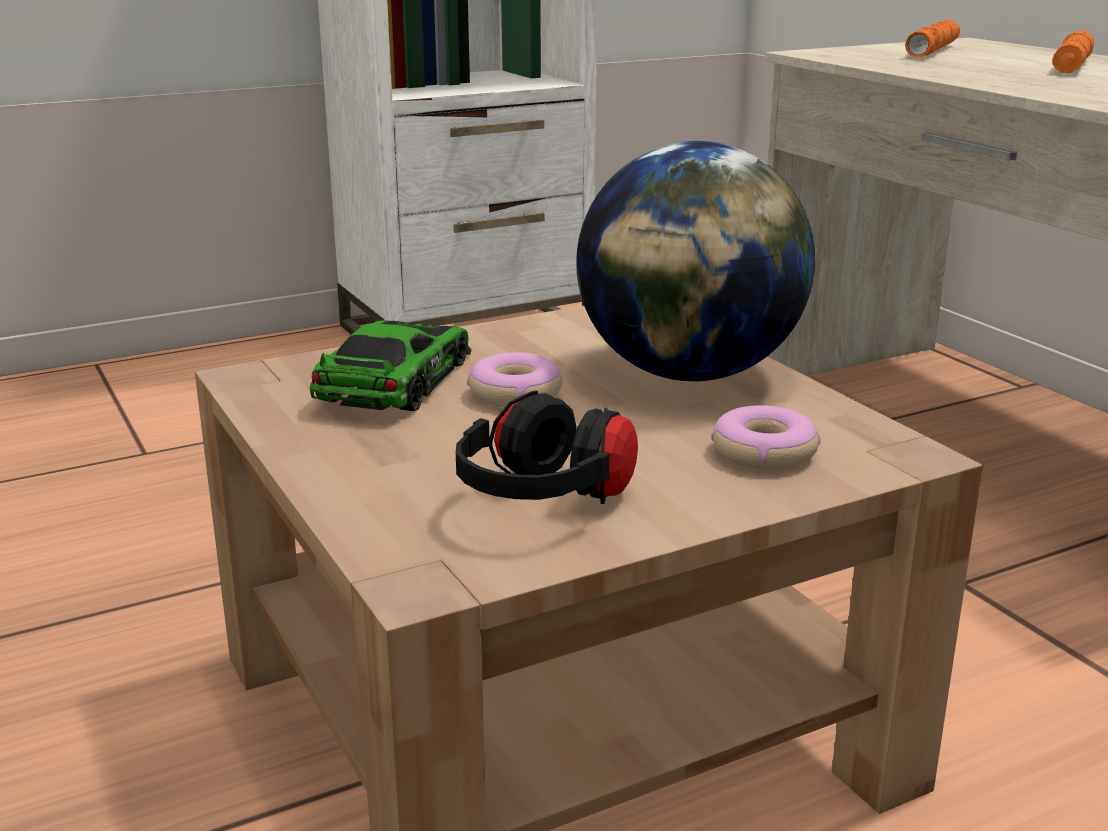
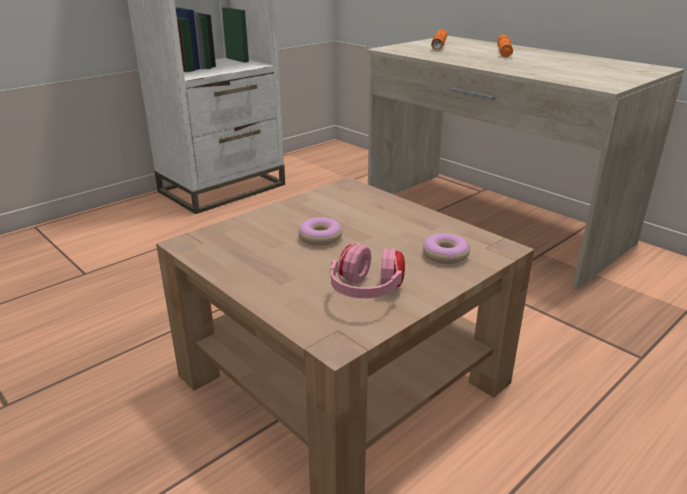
camera: 15 degrees left, 5 degrees up
toy car [310,320,472,411] -> none
black headphones [456,390,638,504] -> pink headphones [331,243,405,298]
globe [576,141,815,381] -> none

